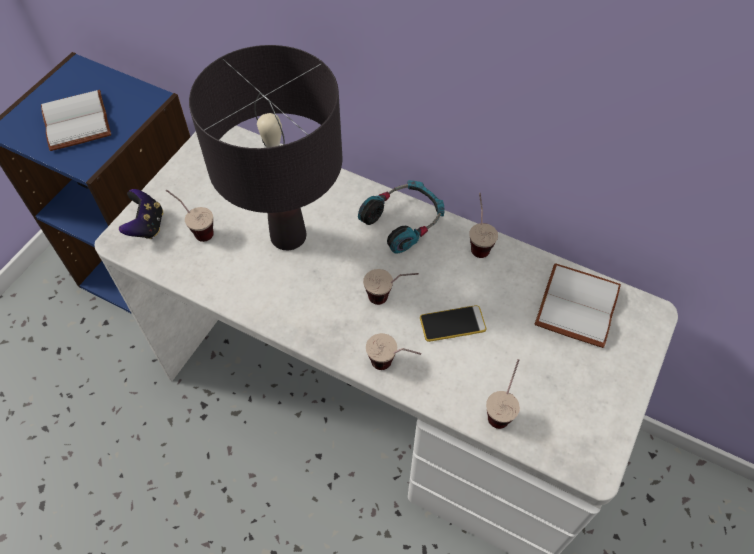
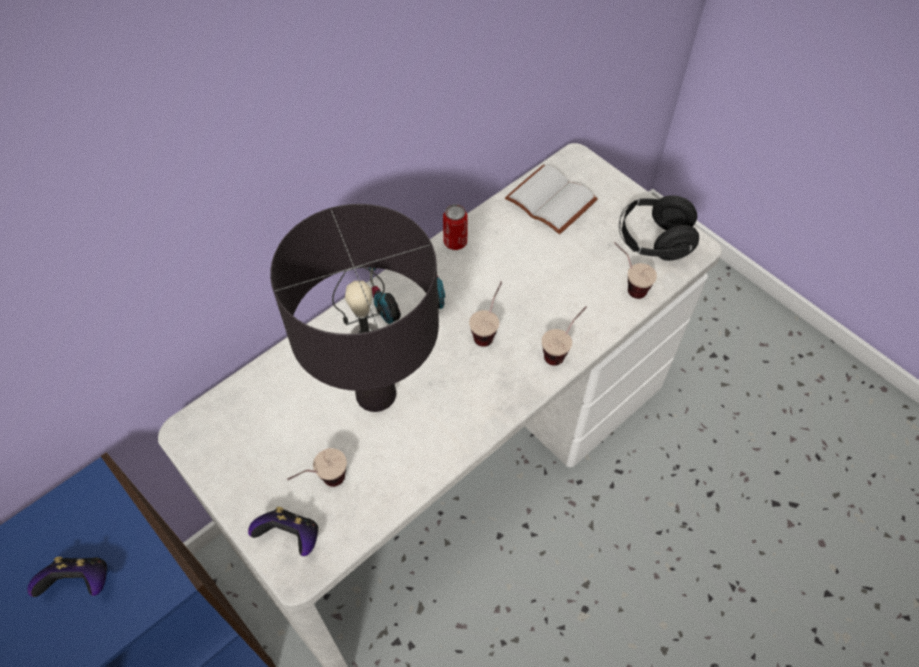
camera: 70 degrees left, 0 degrees up
white book [41,90,111,151] -> game controller [27,557,107,597]
phone [420,305,486,342] -> none
cup [469,193,498,258] -> can [443,204,468,250]
none -> black headphones [619,195,699,261]

